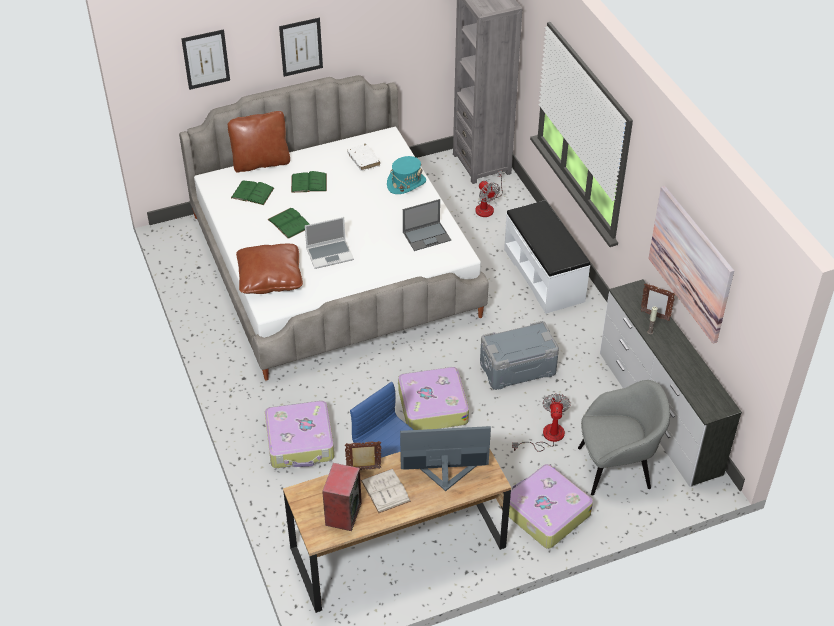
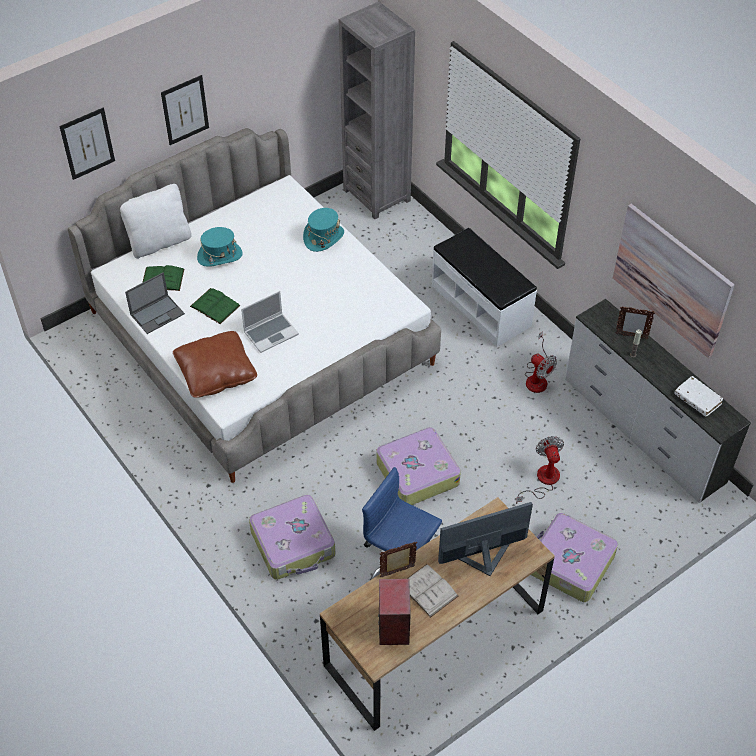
camera: 15 degrees left, 5 degrees up
brown pillow [228,111,290,173] -> white pillow [120,184,192,259]
green book [291,171,327,193] -> turquoise hat [197,227,243,267]
white book [347,143,380,171] -> white book moved to [674,376,723,417]
laptop [403,199,451,251] -> laptop moved to [125,272,185,334]
fan [475,170,503,217] -> fan moved to [525,331,557,393]
grey storage box [480,321,559,390] -> none
grey armchair [578,380,670,496] -> none

